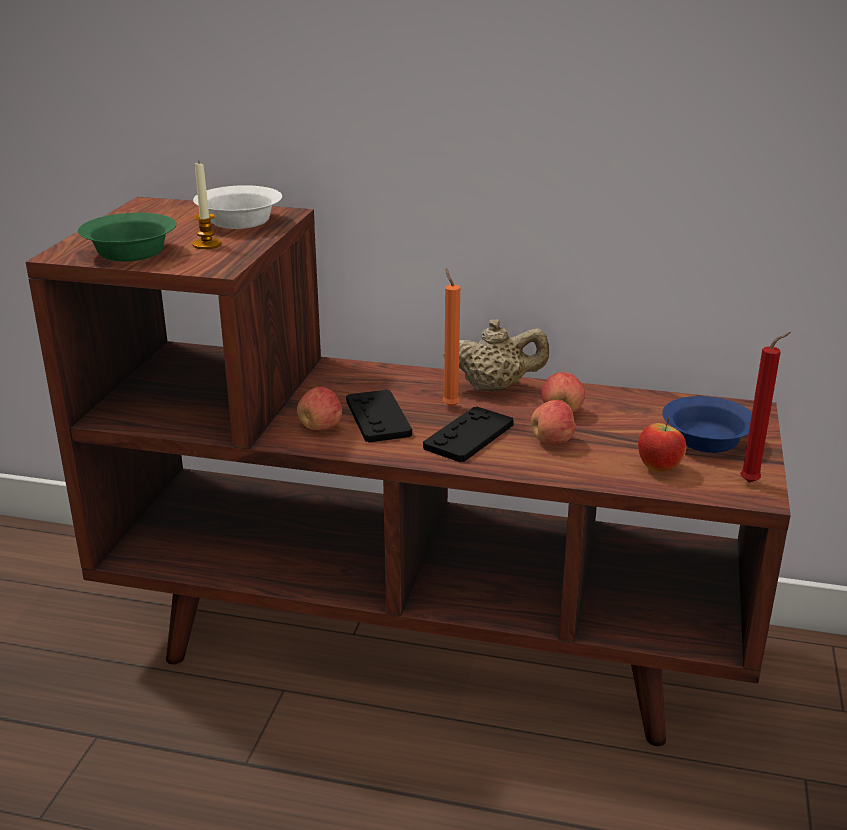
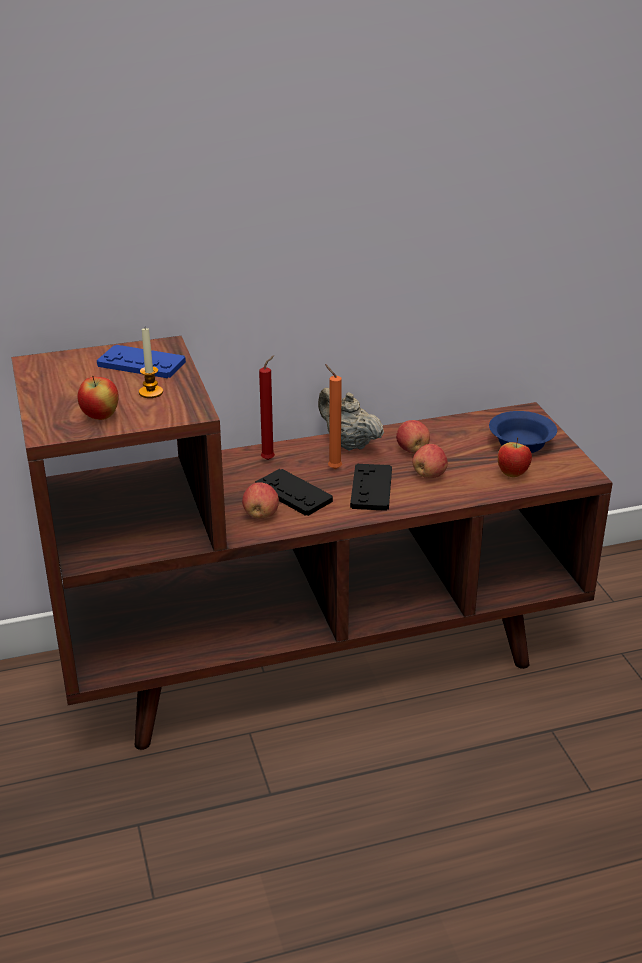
camera: 30 degrees left, 5 degrees up
green bowl [78,213,177,261] -> apple [77,376,119,420]
white bowl [193,185,282,229] -> blue game controller [97,345,186,378]
beige teapot [443,319,549,392] -> beige teapot turned 105 degrees counterclockwise [318,388,384,451]
red candle [740,332,791,483] -> red candle moved to [259,355,275,460]

